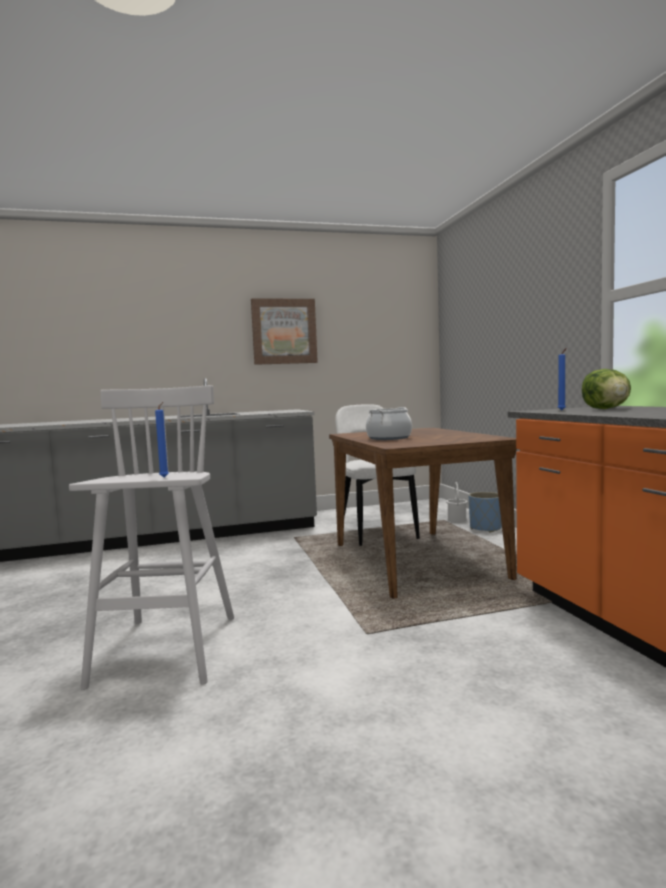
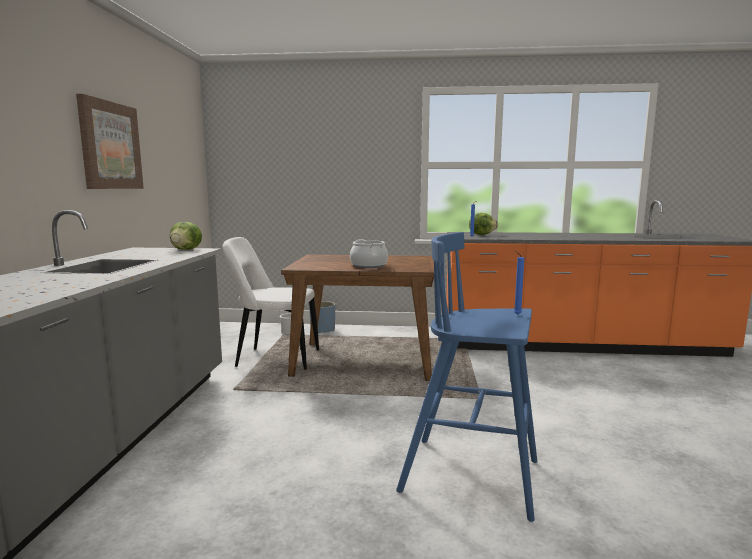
camera: 70 degrees left, 5 degrees up
white stool [69,385,234,690] -> blue stool [396,232,537,522]
none -> lettuce [170,222,202,250]

